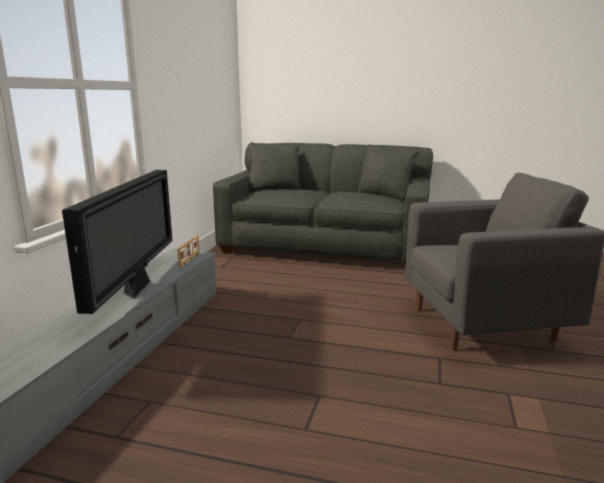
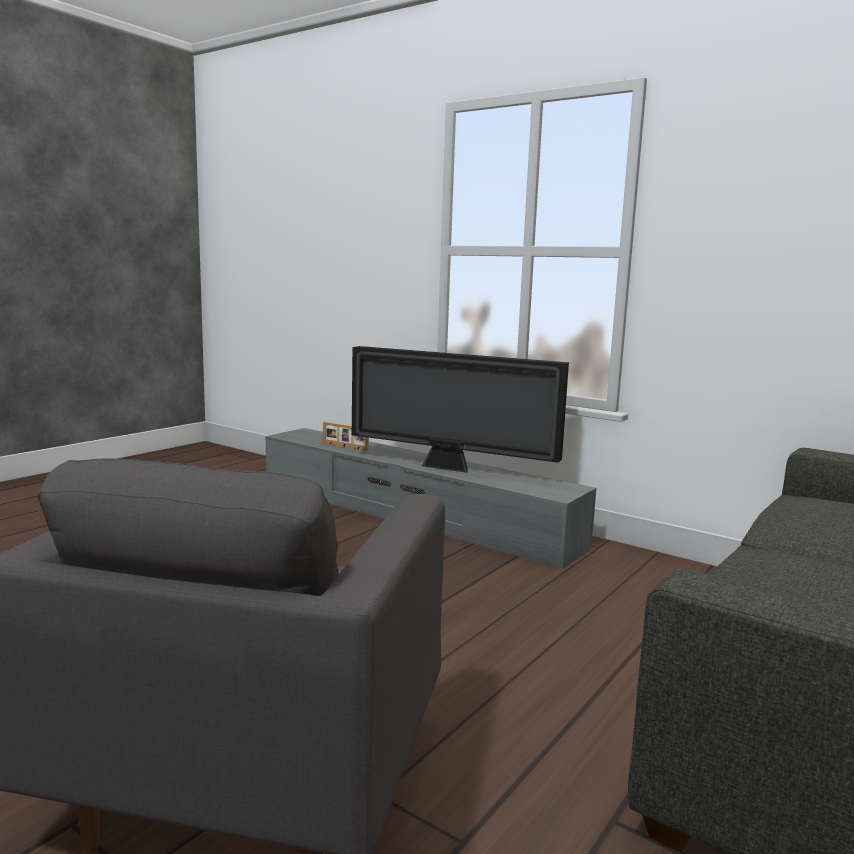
camera: 110 degrees right, 5 degrees down
picture frame [177,235,200,268] -> picture frame moved to [323,422,369,451]

